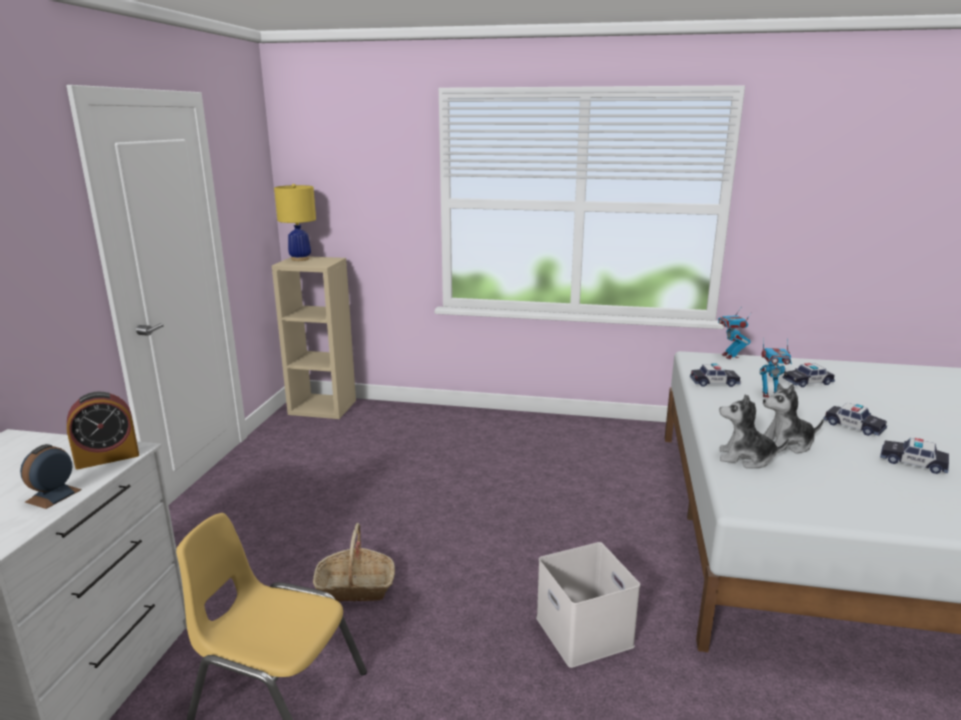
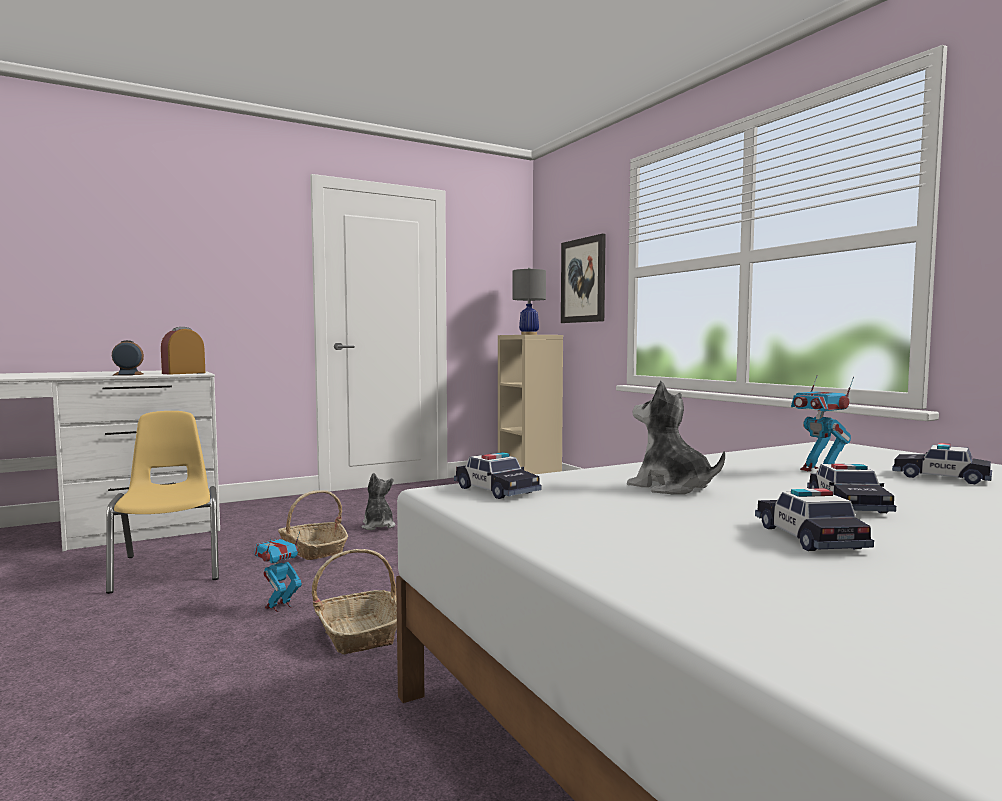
camera: 50 degrees right, 15 degrees down
alarm clock [67,392,139,470] -> alarm clock turned 105 degrees clockwise [161,327,205,374]
yellow table lamp [274,184,316,261] -> grey table lamp [513,268,546,335]
white storage box [536,542,640,668] -> basket [311,549,397,655]
toy car [690,363,741,387] -> toy car moved to [454,452,541,499]
toy robot [718,306,752,359] -> toy robot moved to [254,531,302,612]
plush toy [720,394,789,468] -> plush toy moved to [362,473,395,530]
none -> picture [561,234,606,323]

